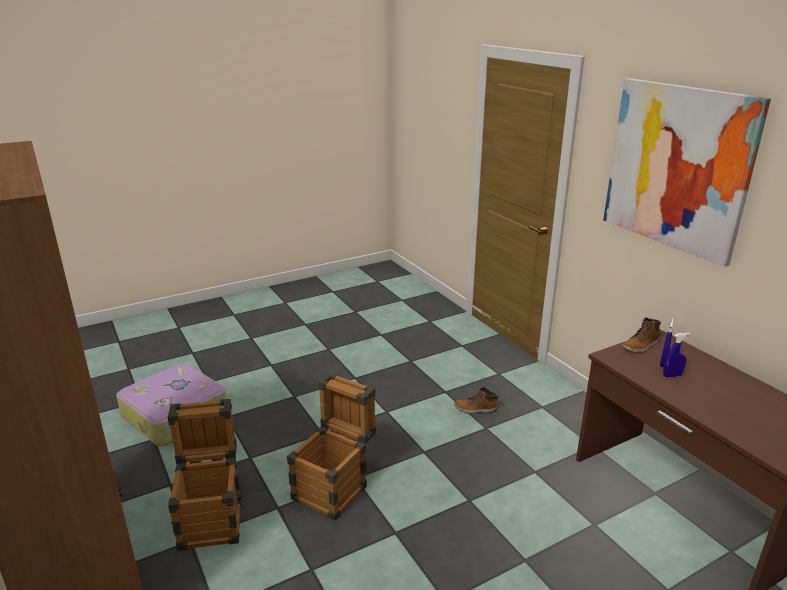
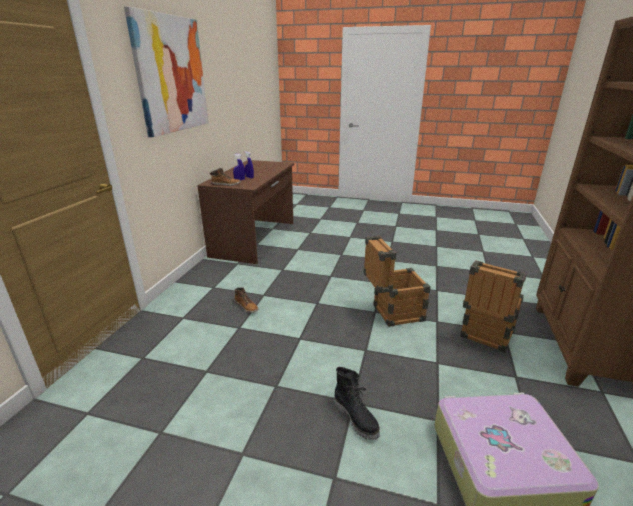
camera: 135 degrees left, 0 degrees up
none -> black boot [334,367,380,440]

